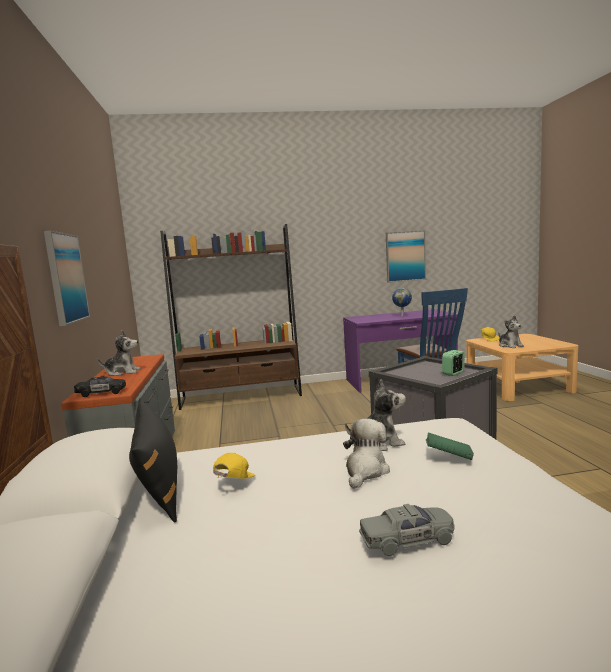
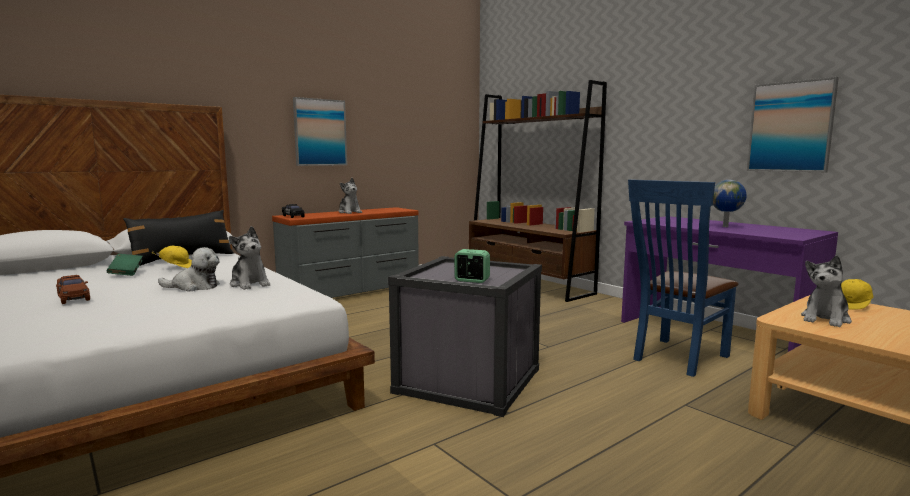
camera: 60 degrees right, 0 degrees up
grey toy car [359,504,455,556] -> brown toy car [56,275,90,304]
green book [426,432,474,460] -> green book moved to [107,254,143,276]

